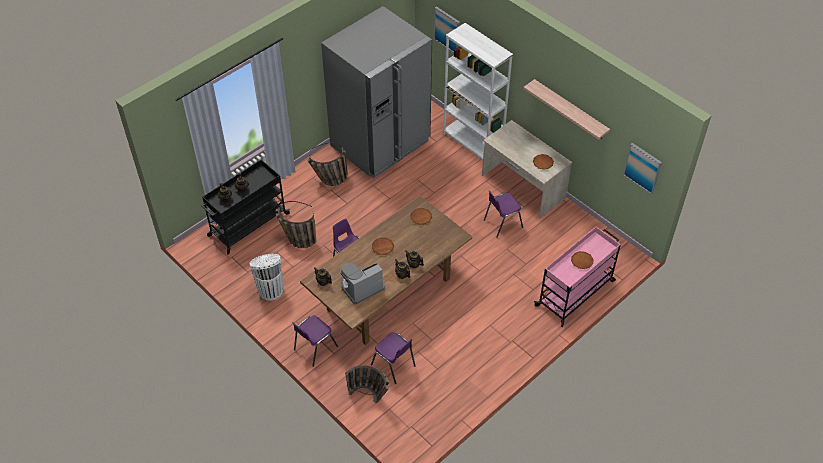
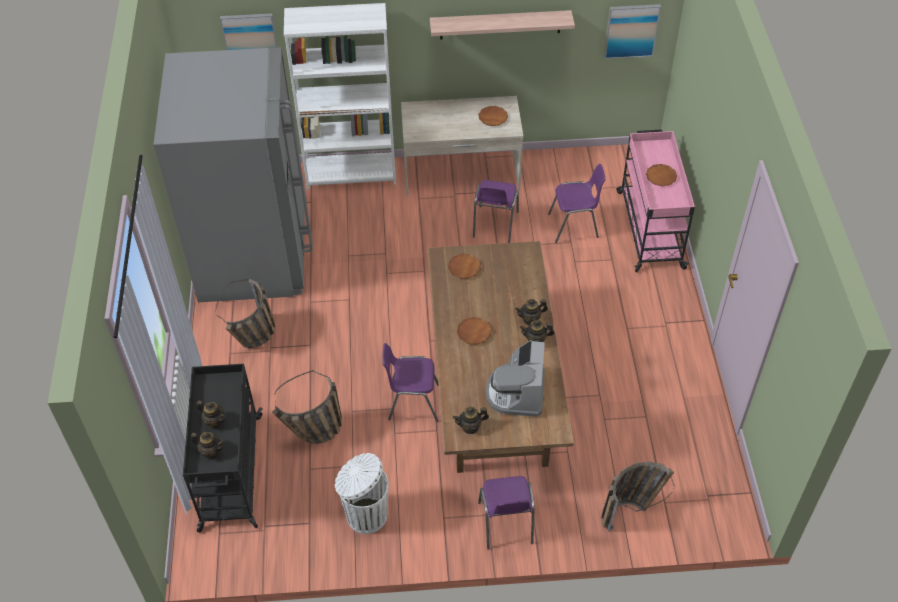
camera: 50 degrees left, 0 degrees up
purple chair [371,332,416,384] -> purple chair moved to [548,164,606,243]

